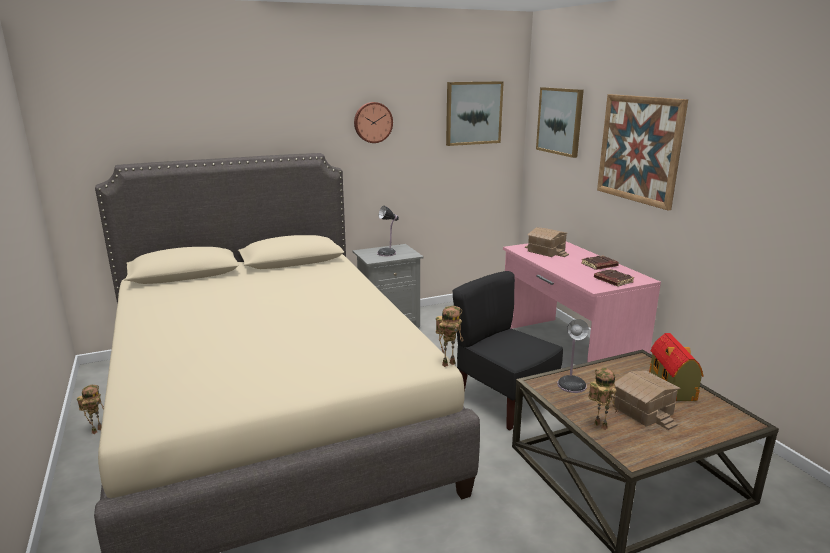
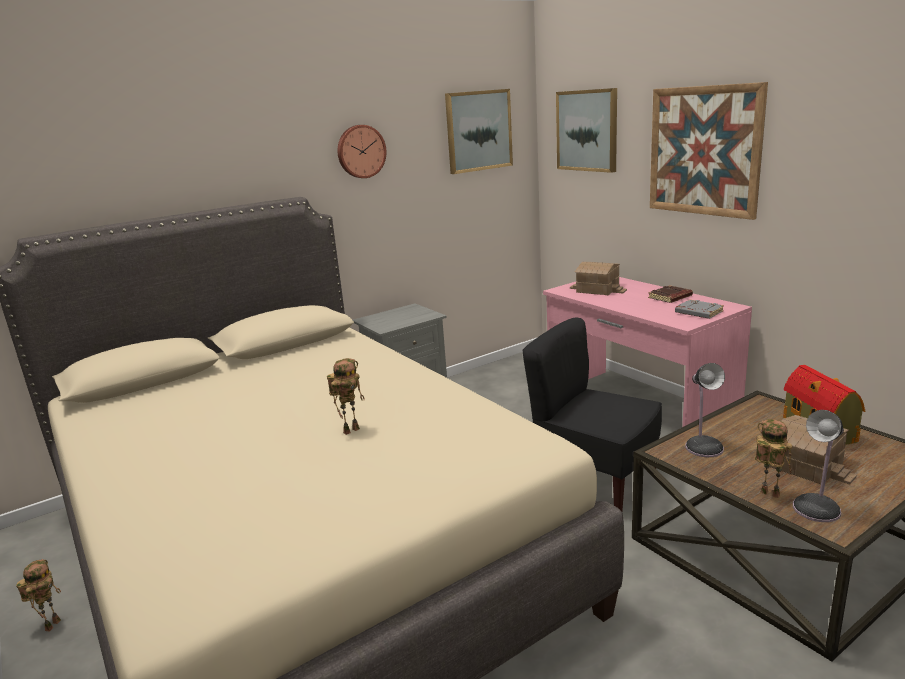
camera: 10 degrees left, 0 degrees up
table lamp [377,206,399,256] -> table lamp moved to [793,410,844,522]
toy robot [436,306,463,367] -> toy robot moved to [327,358,365,435]
brown book [594,269,635,286] -> grey book [675,300,724,319]

